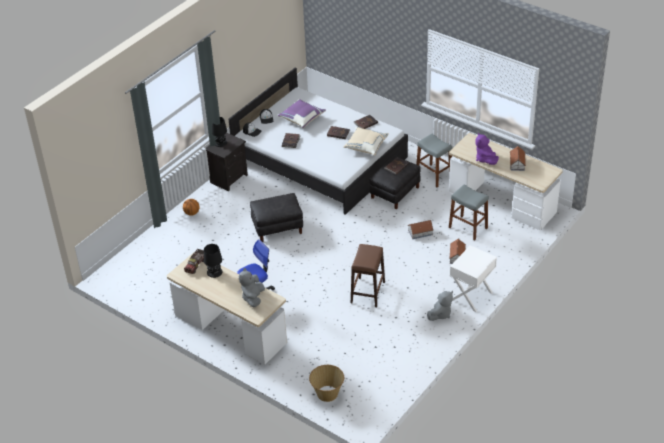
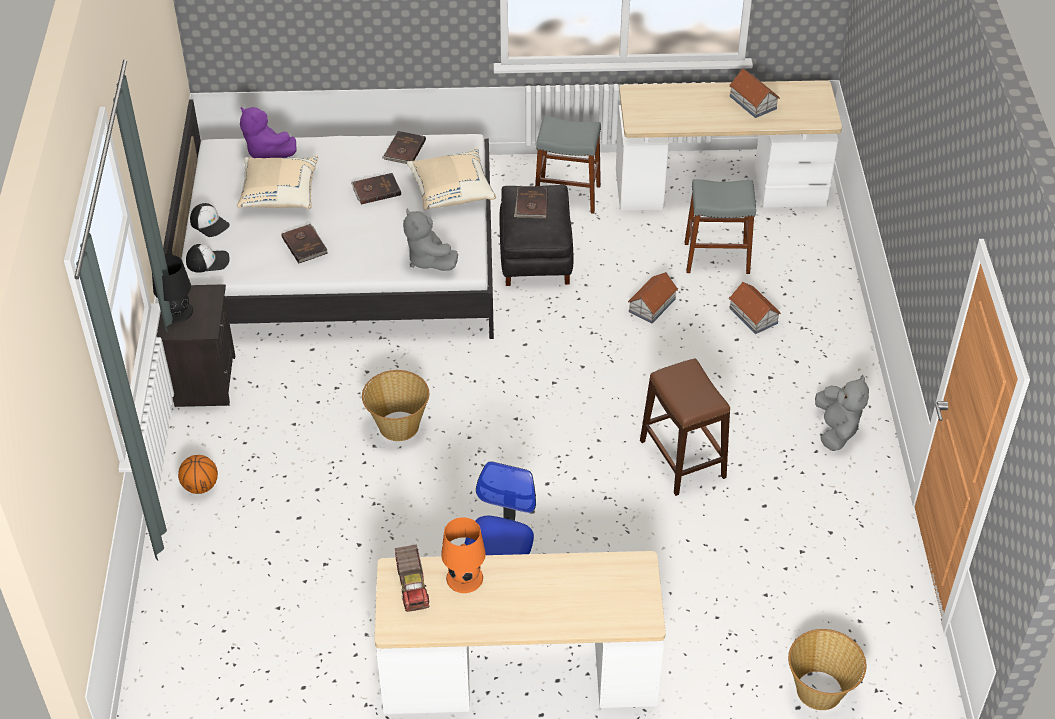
camera: 40 degrees left, 5 degrees up
black table lamp [204,244,222,278] -> orange table lamp [441,517,486,593]
grey plush toy [239,268,265,307] -> grey plush toy moved to [403,208,458,271]
black ottoman [250,193,303,242] -> basket [362,370,429,441]
purple pillow [278,99,326,128] -> beige pillow [237,155,318,209]
white nightstand [450,245,497,312] -> none
purple plush toy [475,133,499,165] -> purple plush toy moved to [240,107,296,158]

